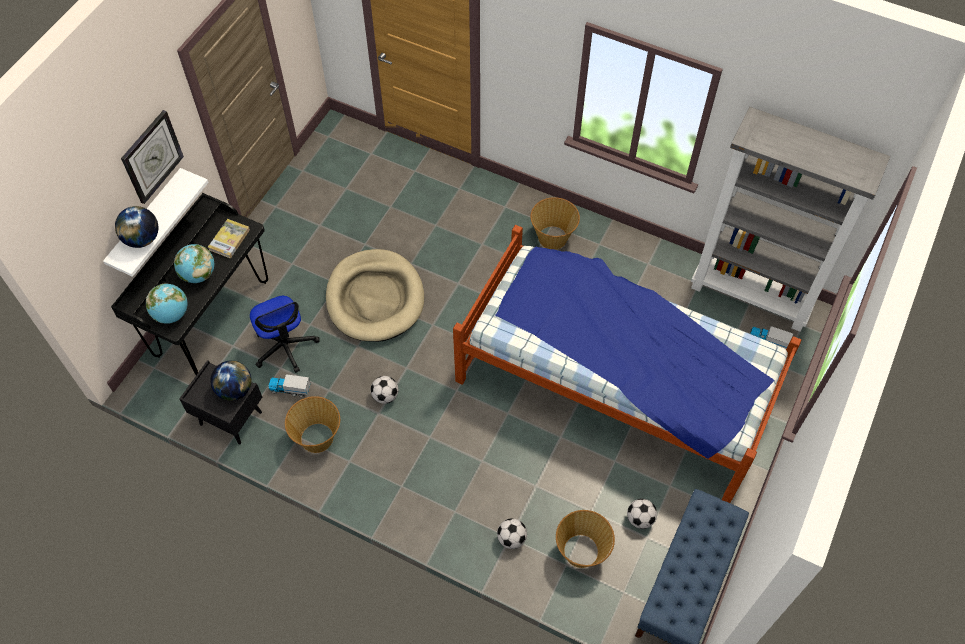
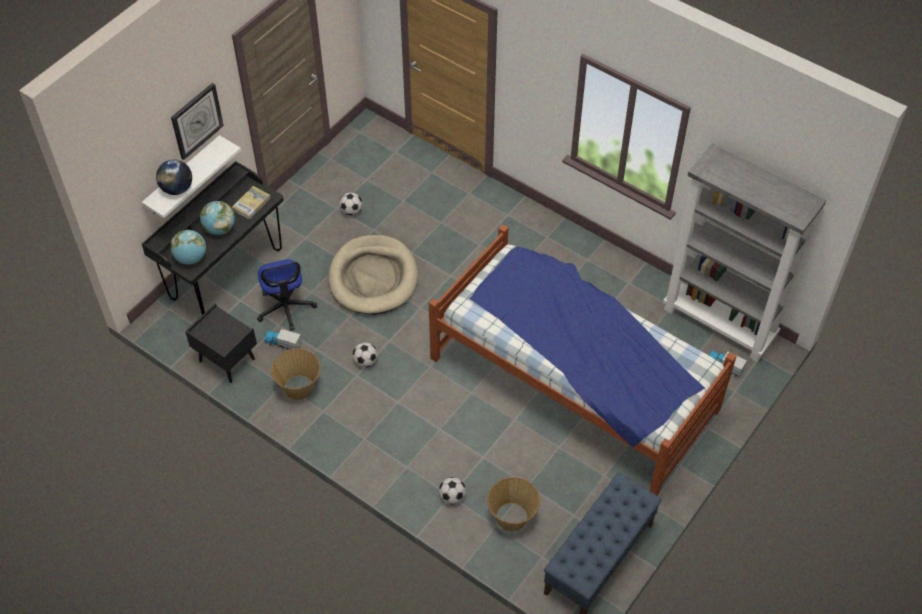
camera: 10 degrees right, 5 degrees down
globe [210,360,252,401] -> none
basket [530,197,580,250] -> none
football [627,499,657,529] -> football moved to [339,192,362,215]

